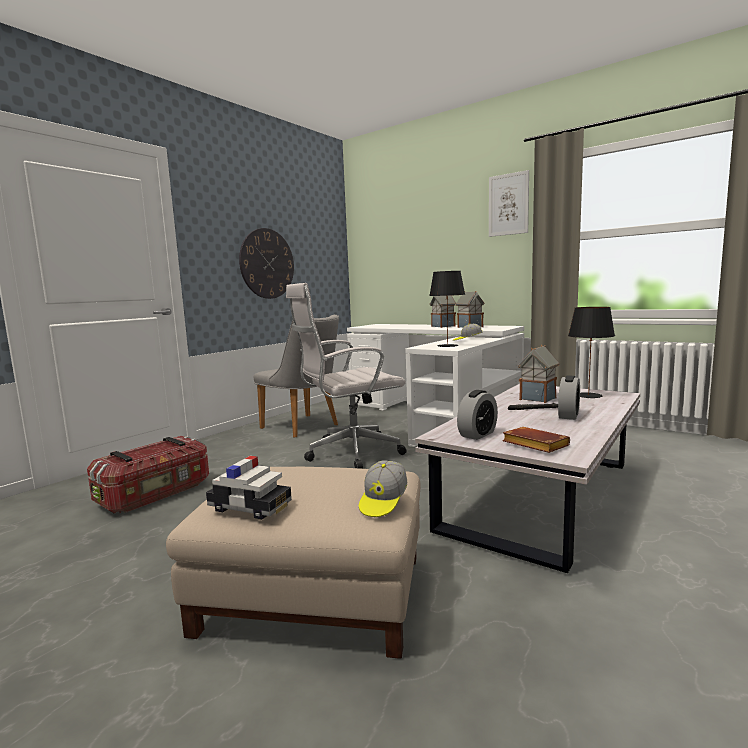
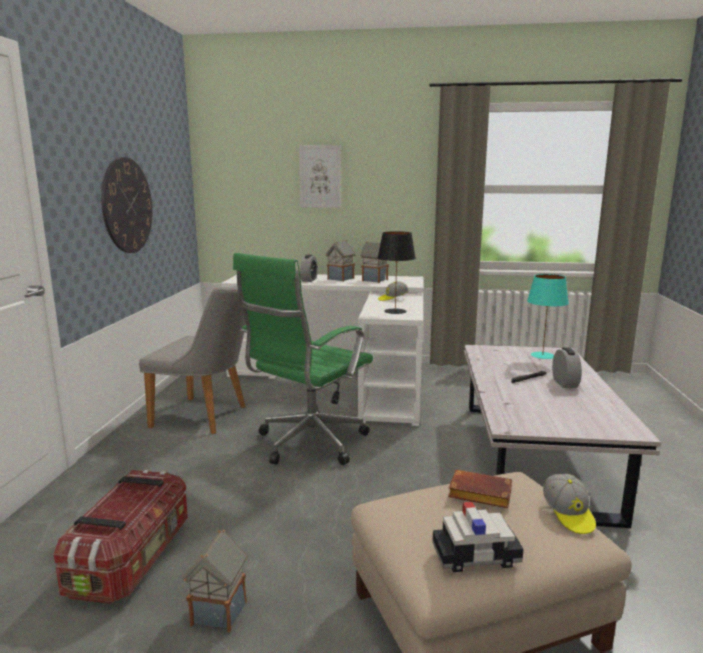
camera: 30 degrees left, 5 degrees up
white office chair [286,283,407,469] -> green office chair [233,253,373,465]
alarm clock [457,390,498,440] -> alarm clock moved to [300,255,318,282]
picture [489,170,529,237] -> picture moved to [299,145,341,208]
brown book [502,427,570,453] -> brown book moved to [448,470,512,508]
toy house [518,345,560,403] -> toy house moved to [182,530,248,632]
black table lamp [568,307,615,398] -> turquoise table lamp [527,274,569,359]

